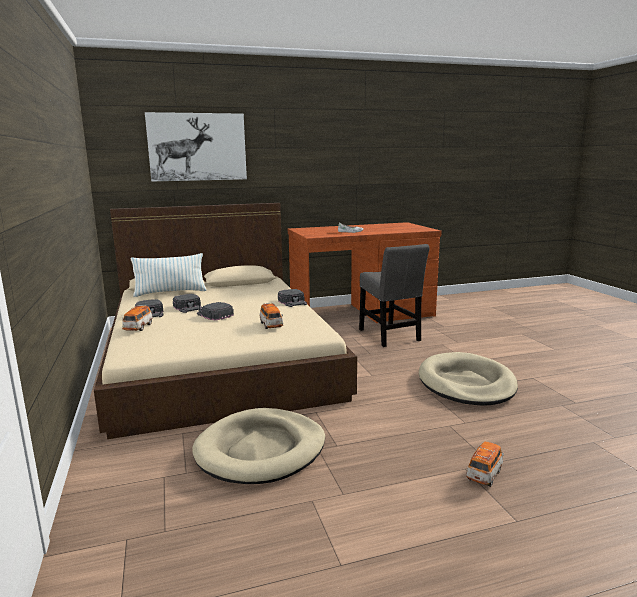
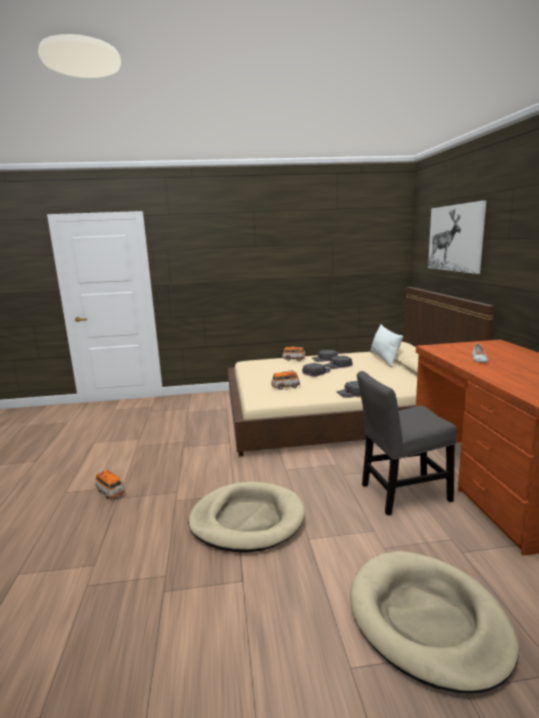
camera: 100 degrees right, 0 degrees up
beige dog bed [192,408,325,484] -> beige dog bed moved to [350,551,519,694]

